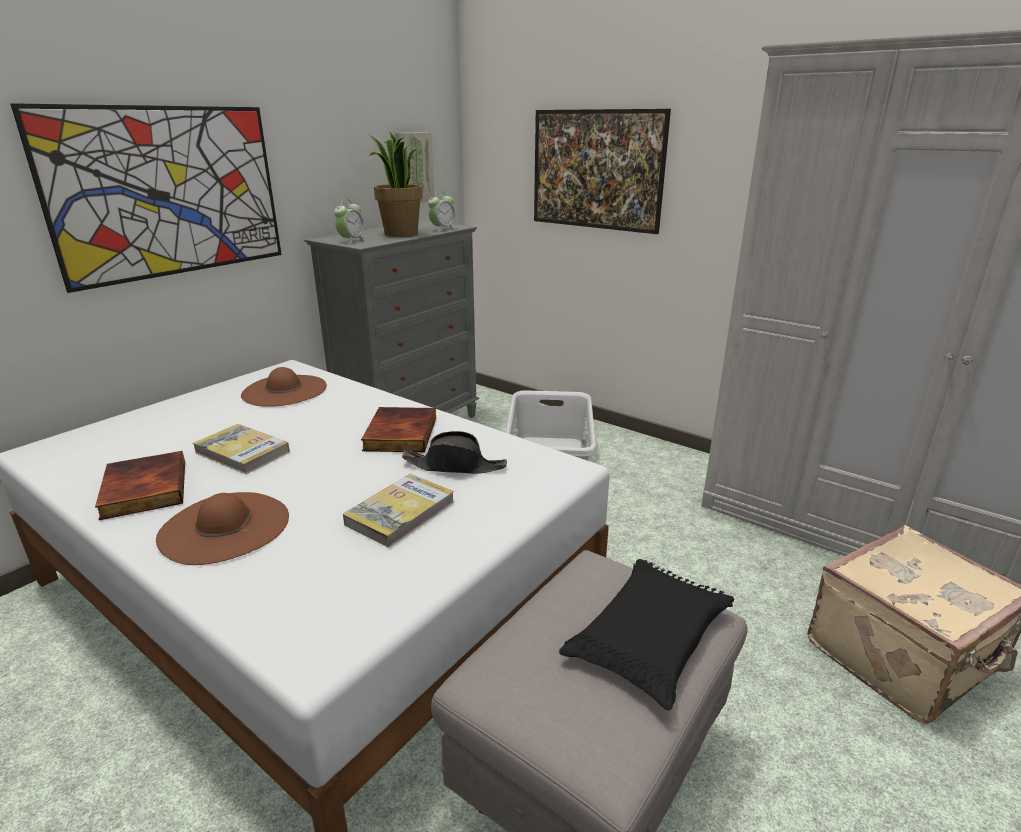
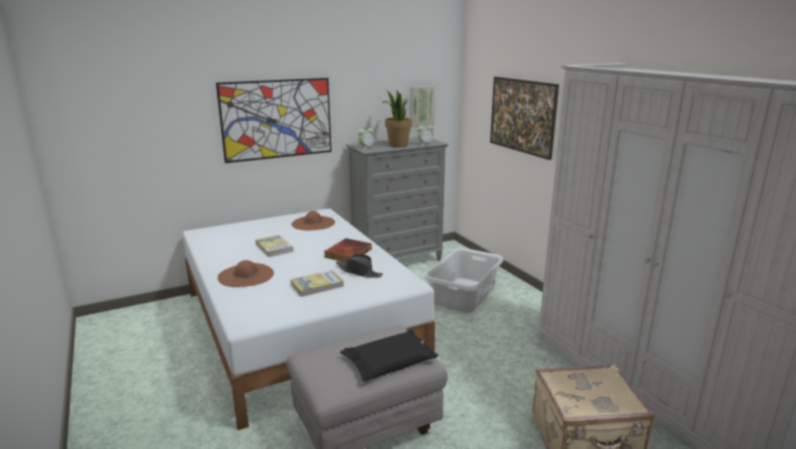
camera: 25 degrees right, 5 degrees down
book [95,451,185,520] -> none

